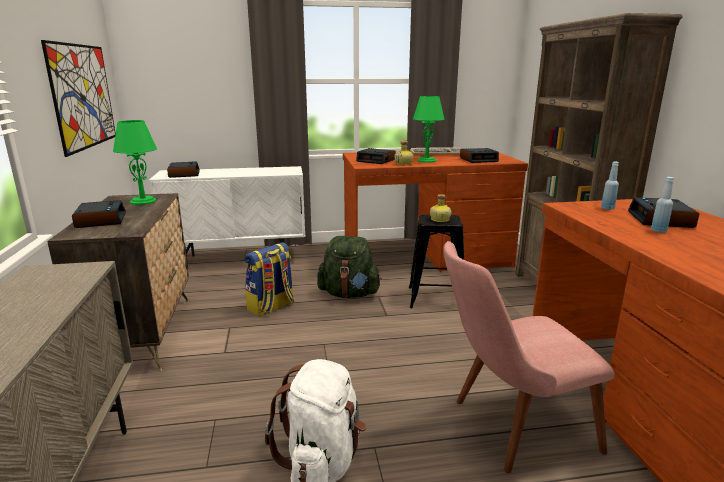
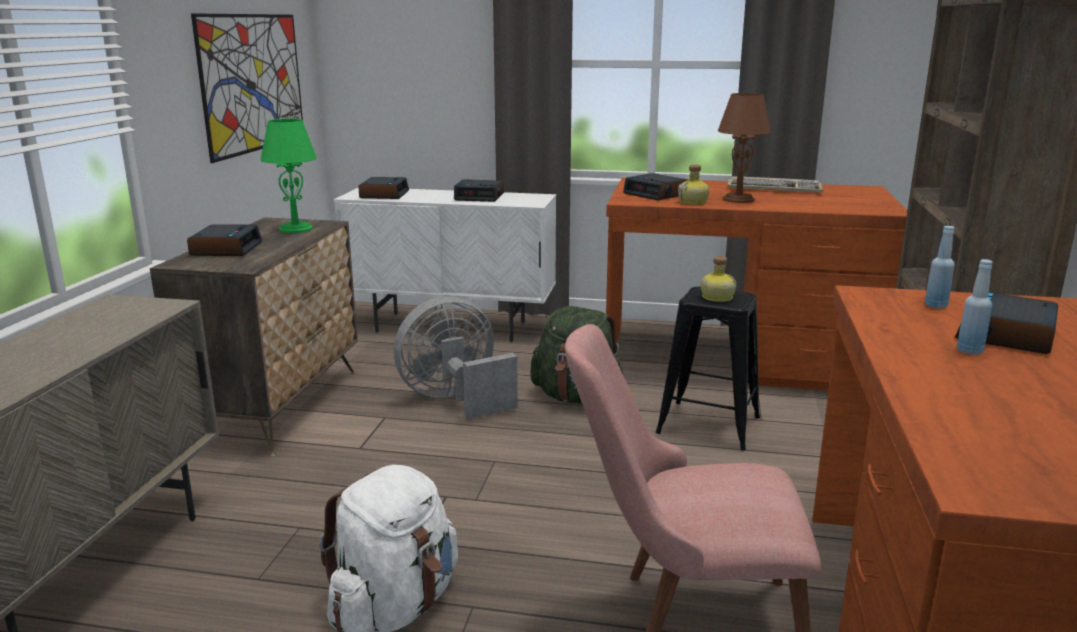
camera: 20 degrees right, 0 degrees up
backpack [244,242,294,317] -> grey fan [394,297,518,419]
green table lamp [413,96,444,163] -> brown table lamp [718,93,771,203]
alarm clock [460,148,499,163] -> alarm clock moved to [454,179,504,202]

